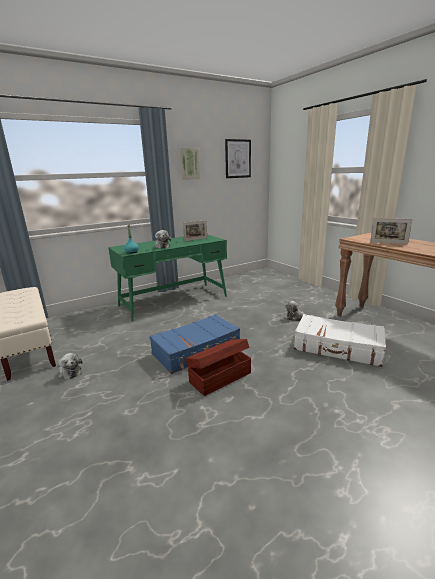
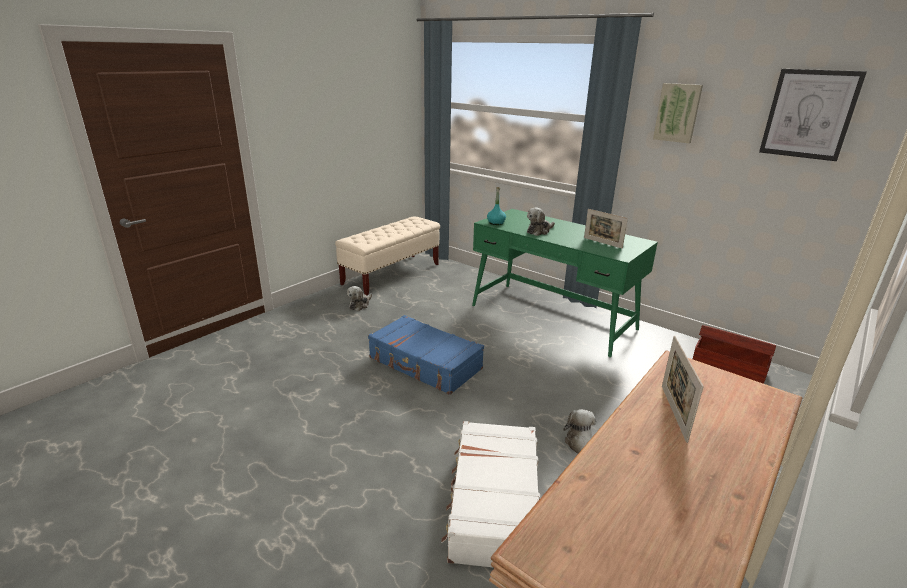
camera: 70 degrees right, 5 degrees up
brown storage box [186,339,251,396] -> brown storage box moved to [693,325,776,384]

